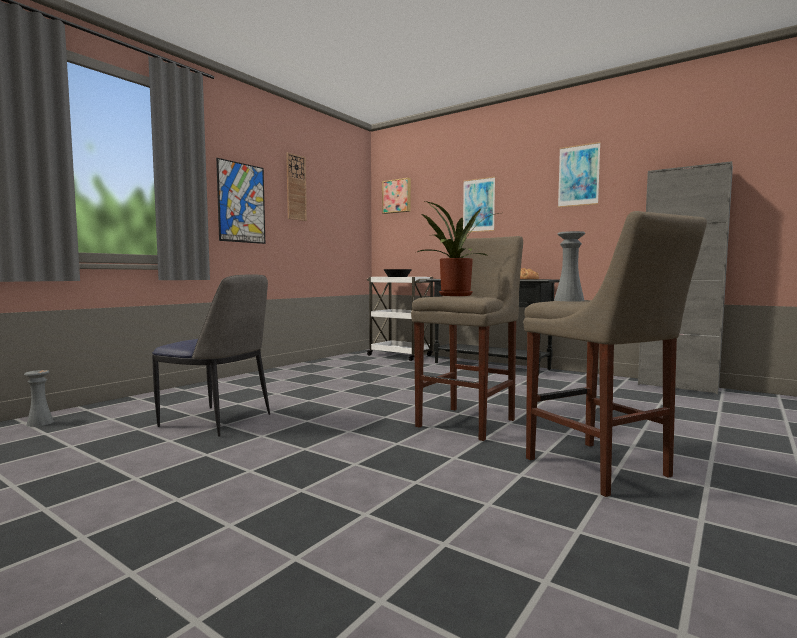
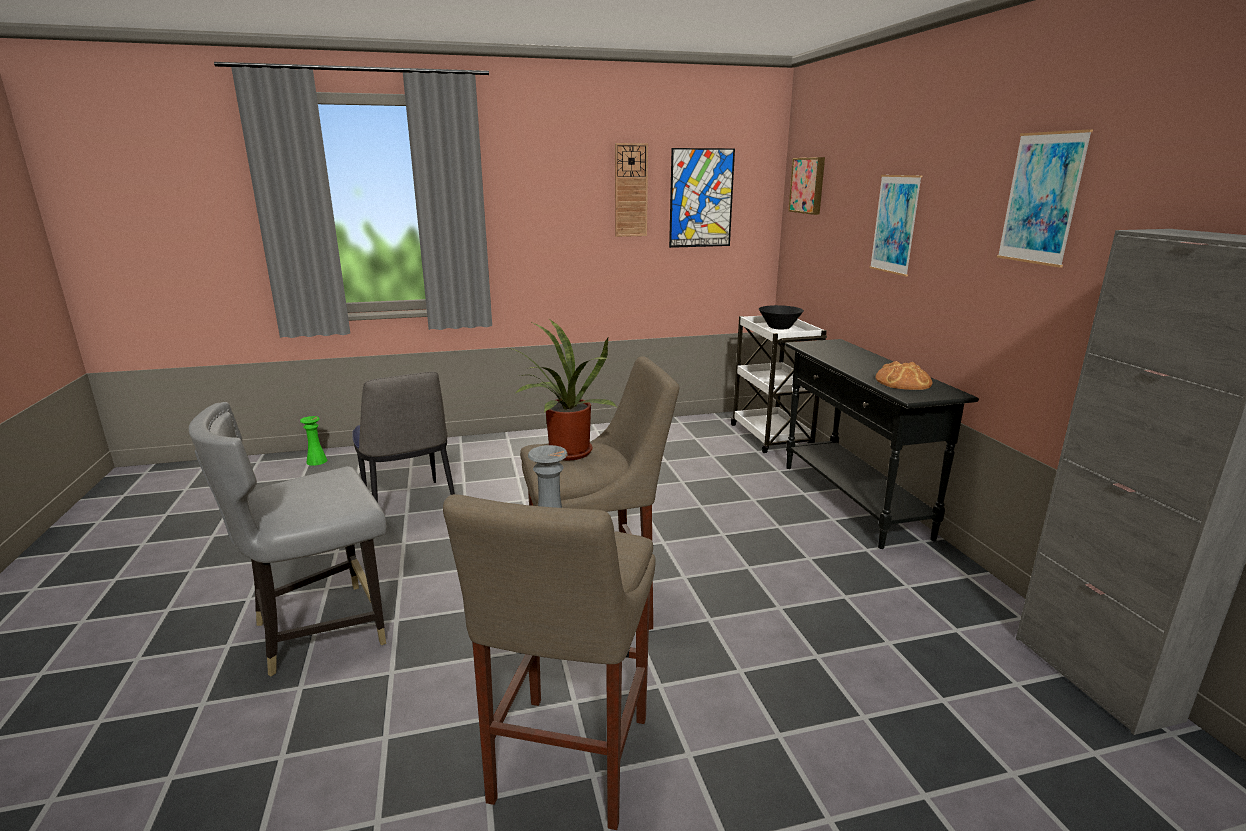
camera: 40 degrees right, 15 degrees up
grey vase [24,370,54,427] -> green vase [300,416,327,466]
picture [216,158,265,244] -> picture moved to [669,148,735,248]
none -> grey chair [189,402,387,677]

